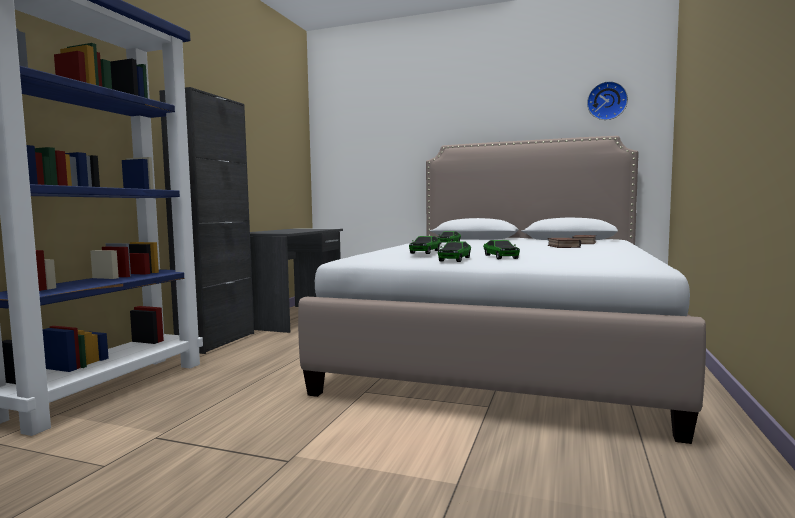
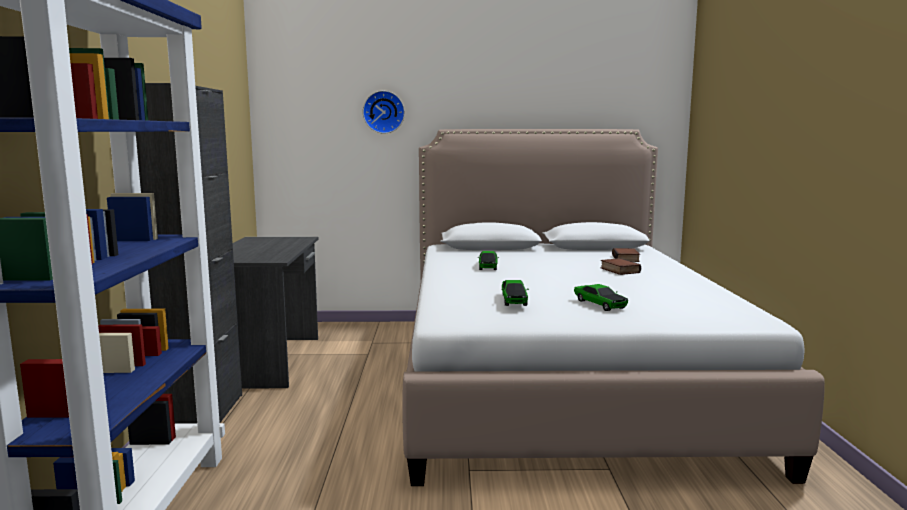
camera: 20 degrees left, 5 degrees up
toy car [438,241,471,262] -> none
wall clock [587,81,628,120] -> wall clock moved to [363,91,405,134]

